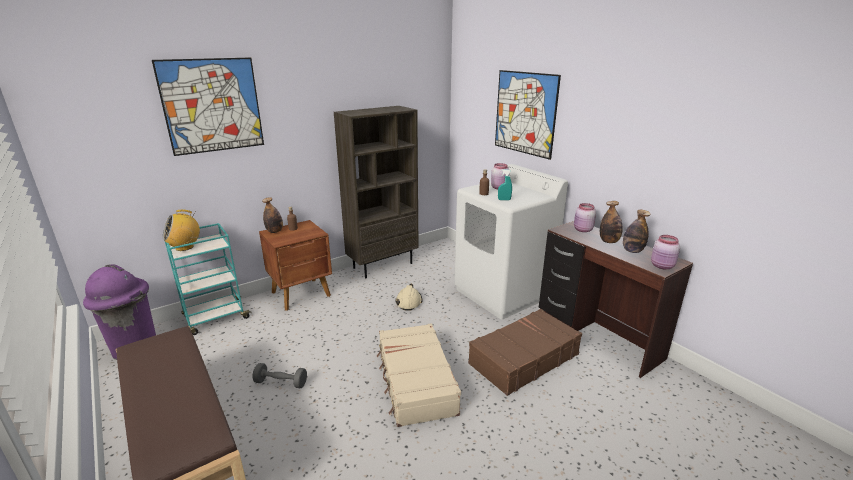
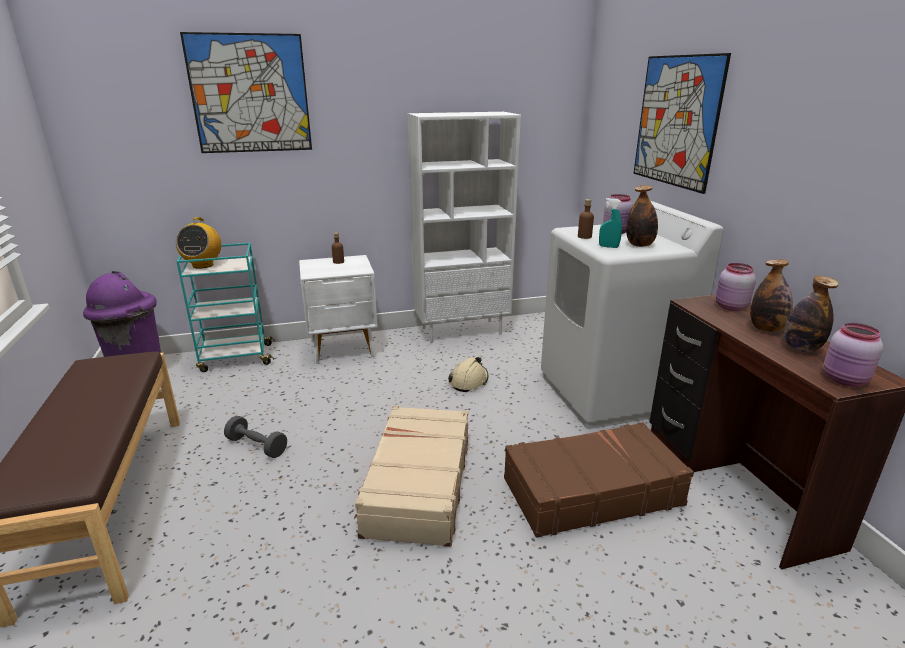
camera: 20 degrees right, 0 degrees up
radio [163,210,200,251] -> radio turned 75 degrees counterclockwise [176,217,221,268]
brown nightstand [259,220,332,311] -> white nightstand [299,255,378,364]
bottle [262,197,283,233] -> bottle moved to [626,185,658,247]
brown bookcase [334,106,419,278] -> white bookcase [407,112,521,343]

